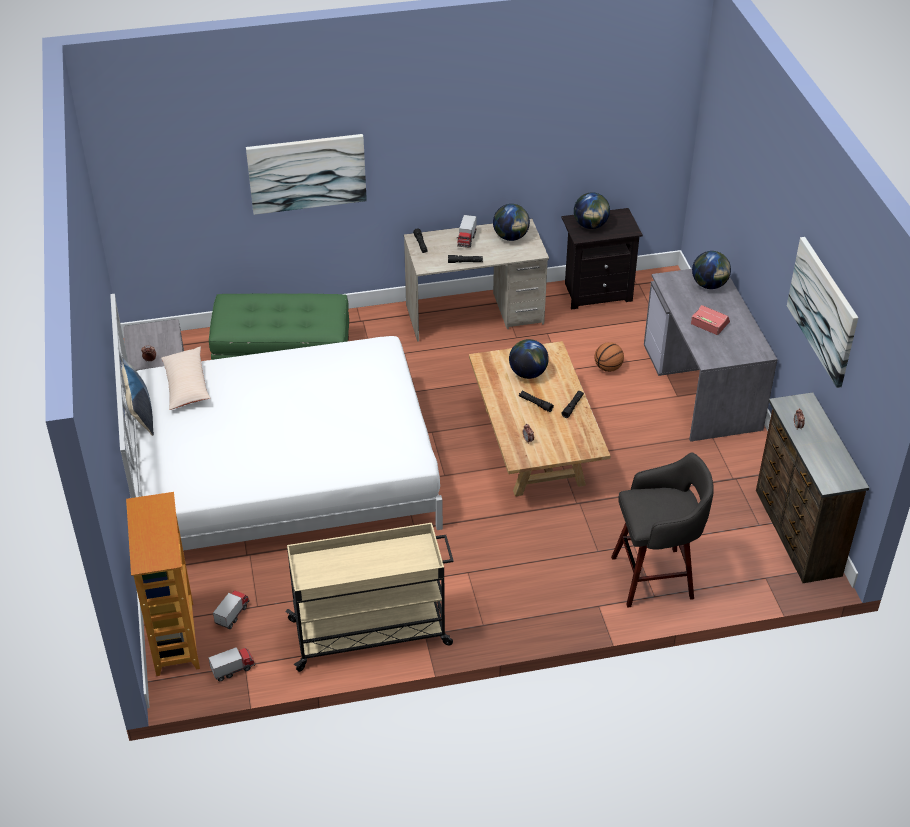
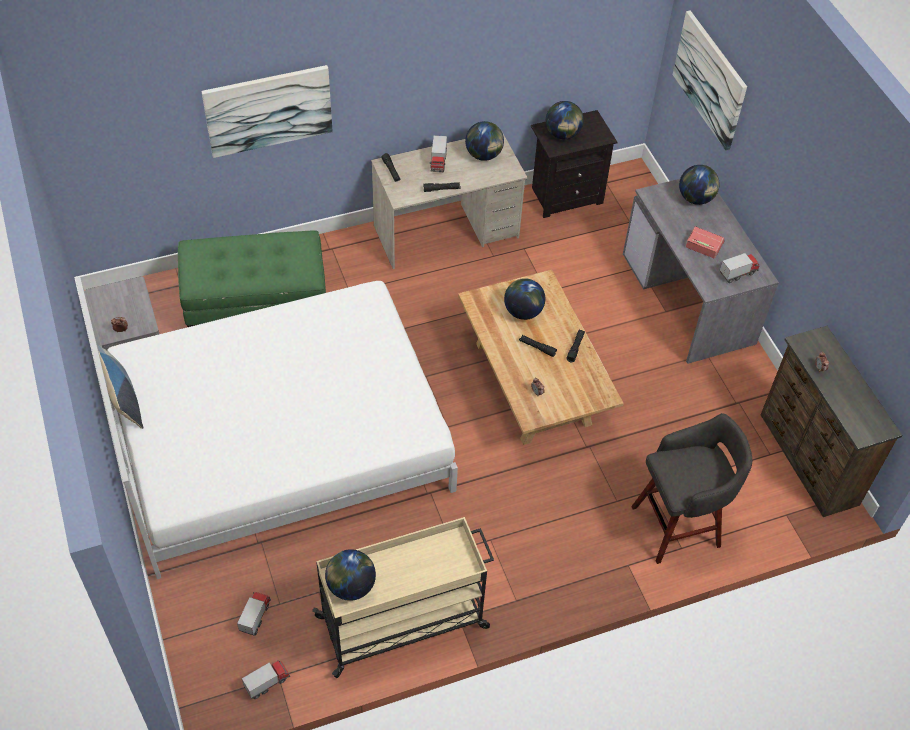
camera: 10 degrees left, 10 degrees up
bookcase [126,492,200,676] -> none
beige pillow [161,347,210,410] -> none
basketball [595,342,624,372] -> none
picture [787,237,858,388] -> picture moved to [673,10,747,151]
none -> globe [325,549,376,601]
none -> toy truck [720,253,760,283]

